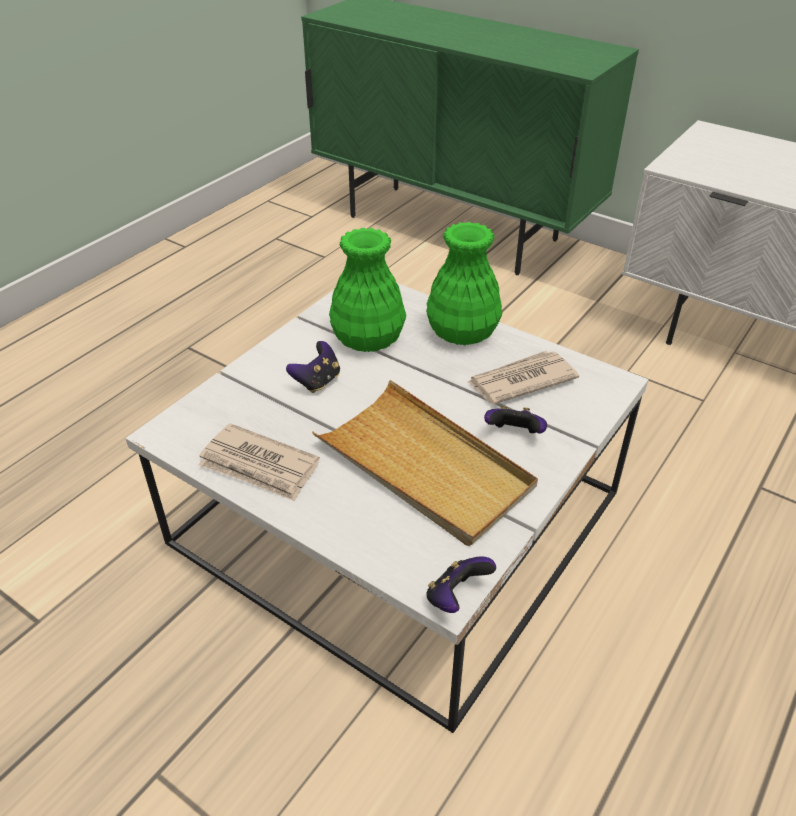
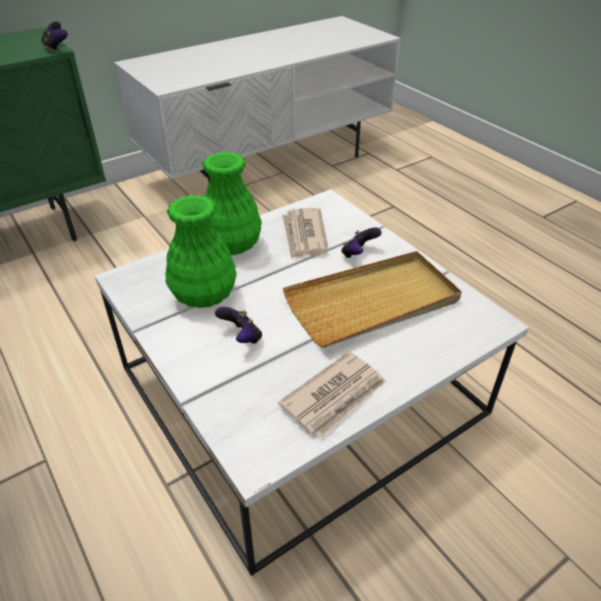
camera: 70 degrees left, 0 degrees up
game controller [426,556,496,613] -> game controller moved to [41,22,68,53]

